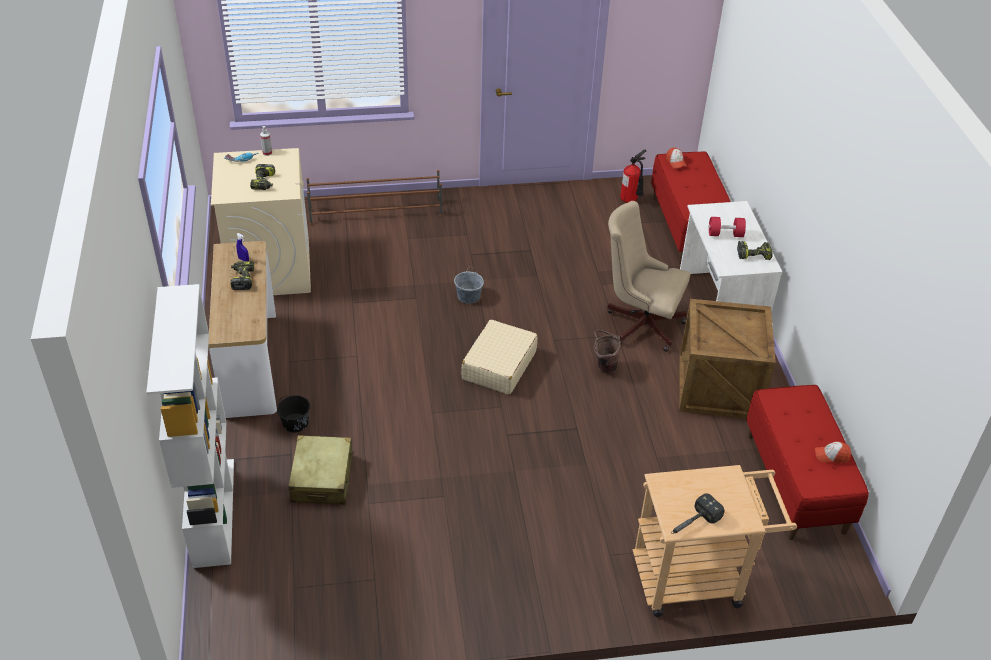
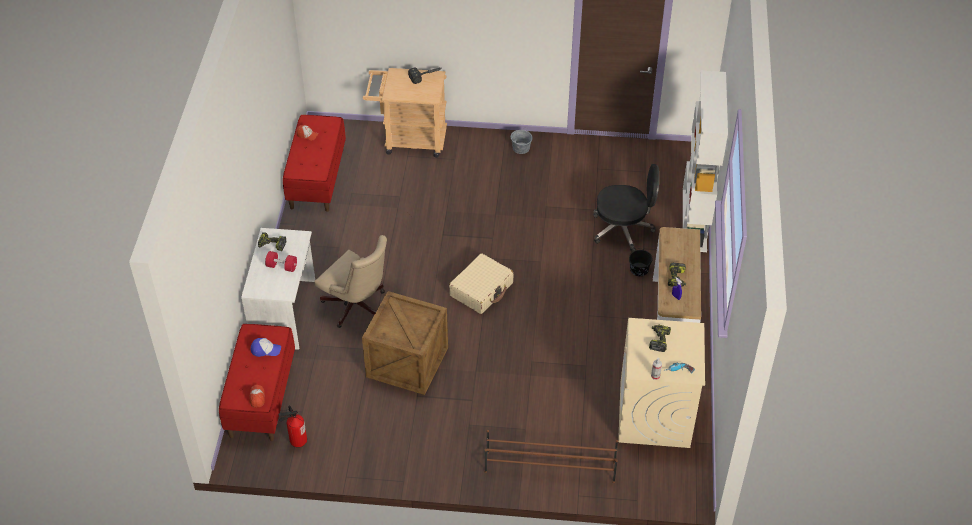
camera: 165 degrees left, 5 degrees up
beige suitcase [288,435,353,505] -> black office chair [593,164,659,252]
grey bucket [454,267,484,304] -> grey bucket moved to [511,130,532,154]
brown bucket [594,330,621,374] -> none
crate [679,299,776,419] -> crate moved to [362,291,448,395]
none -> cap [251,338,281,357]

